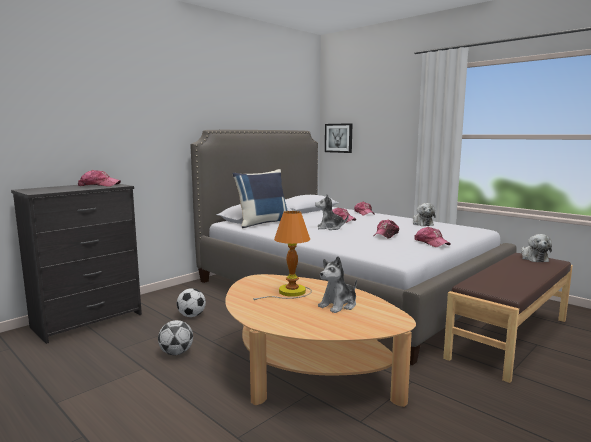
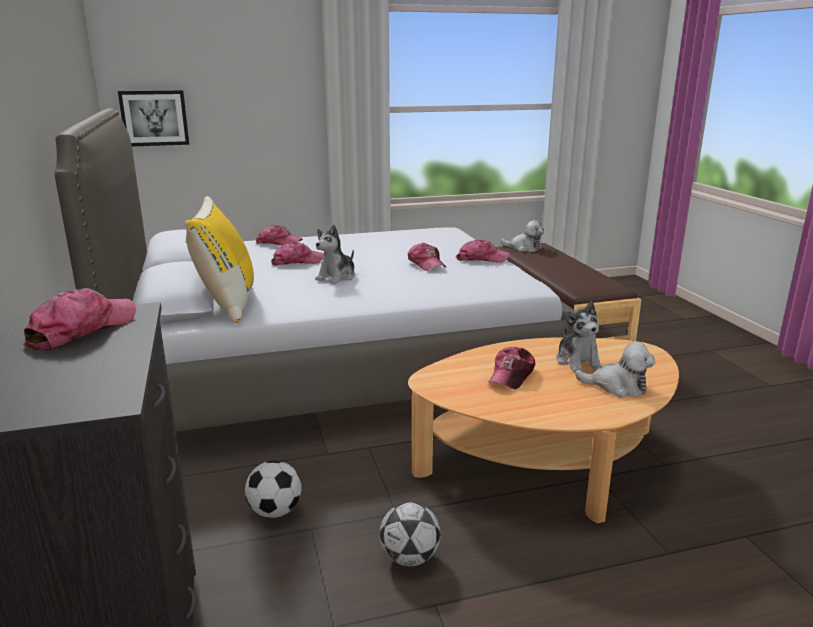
camera: 60 degrees left, 10 degrees up
blue pillow [232,169,288,228] -> yellow pillow [185,196,254,323]
table lamp [253,211,312,300] -> cap [489,347,535,389]
plush toy [413,203,436,226] -> plush toy moved to [575,342,655,397]

